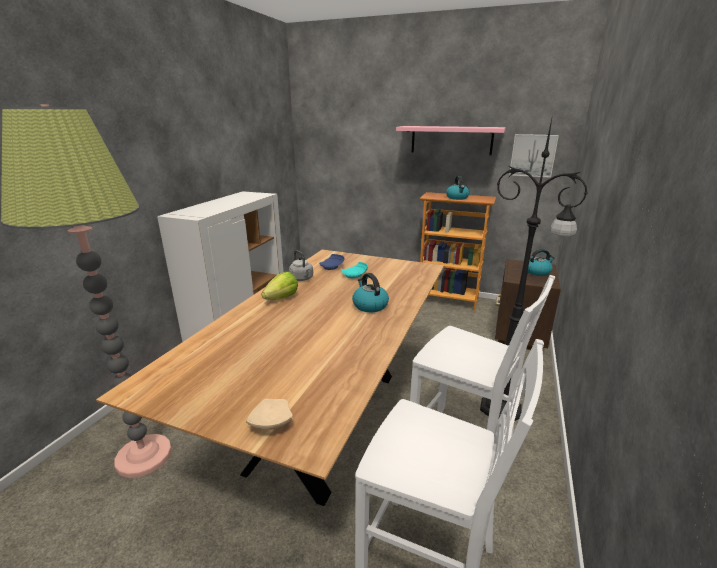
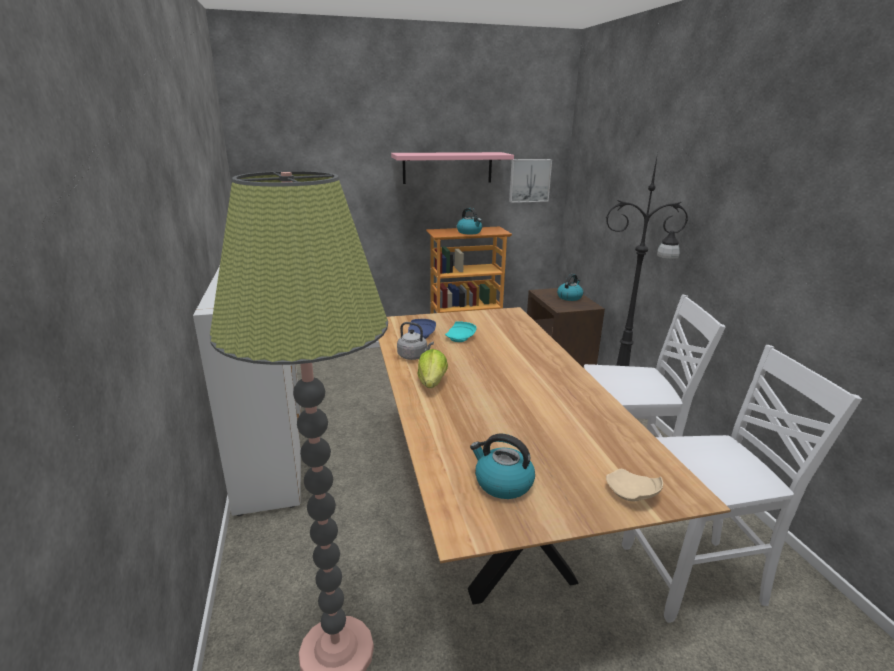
camera: 35 degrees left, 0 degrees up
kettle [352,273,389,312] -> kettle moved to [470,433,535,499]

